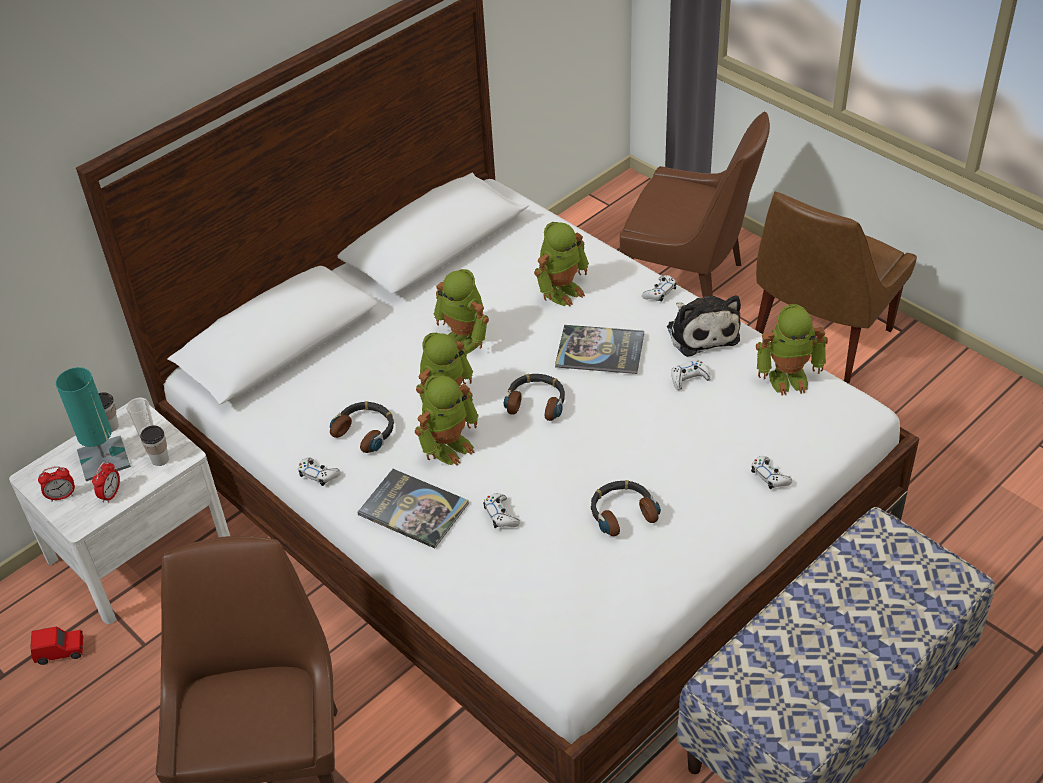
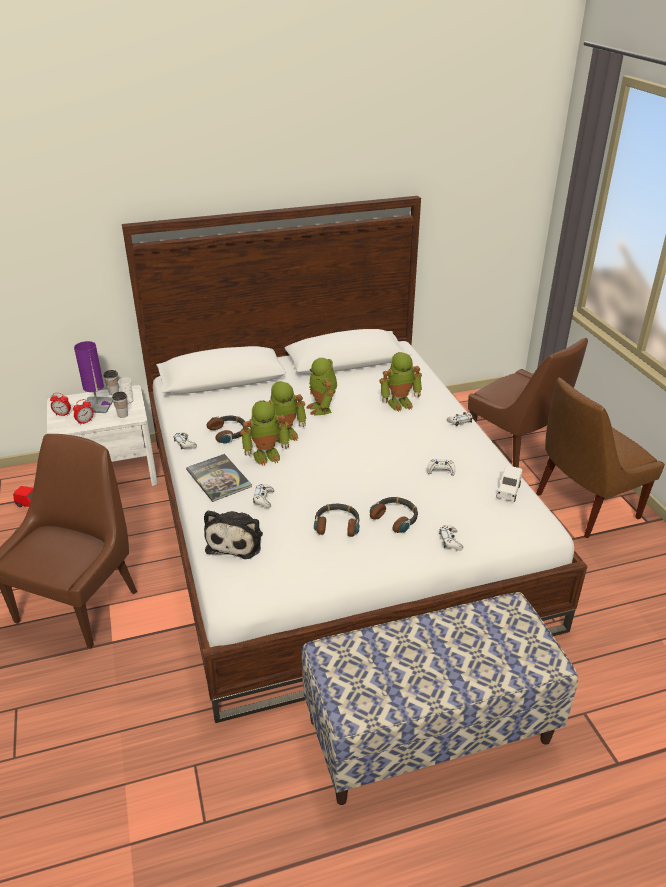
camera: 25 degrees right, 10 degrees down
turquoise table lamp [56,367,131,481] -> purple table lamp [74,341,113,413]
headphones [504,374,565,421] -> headphones moved to [370,497,418,533]
book [555,325,644,374] -> none
plush toy [667,295,741,357] -> plush toy moved to [204,510,263,559]
toy robot [756,304,828,396] -> white toy car [497,465,522,502]

